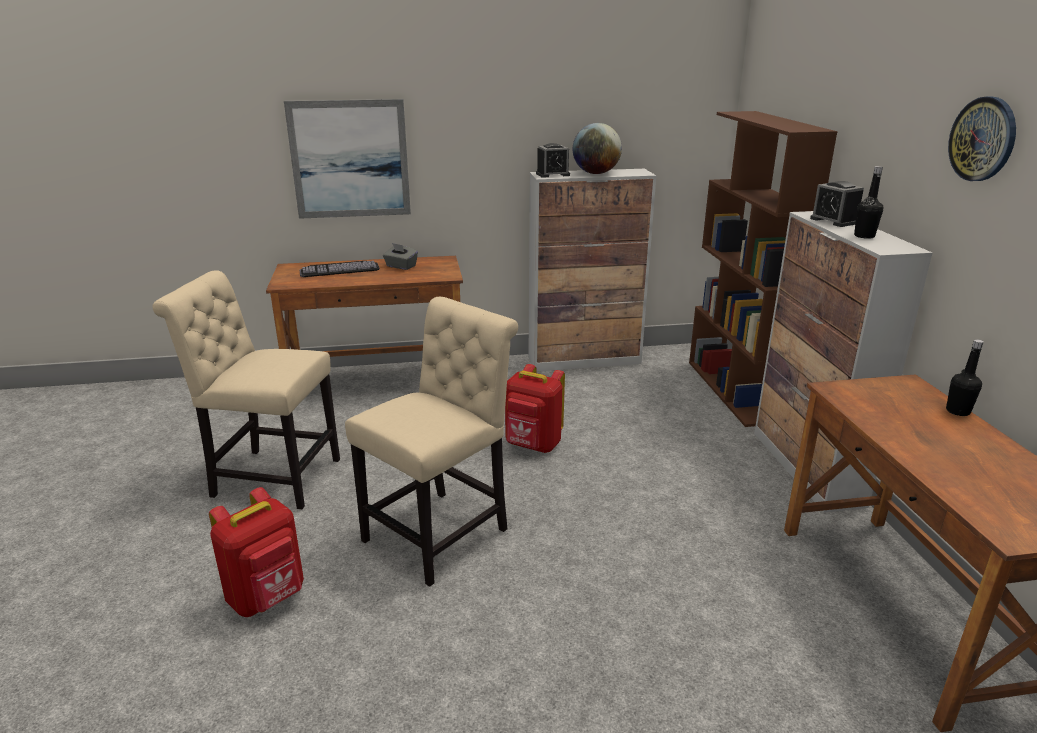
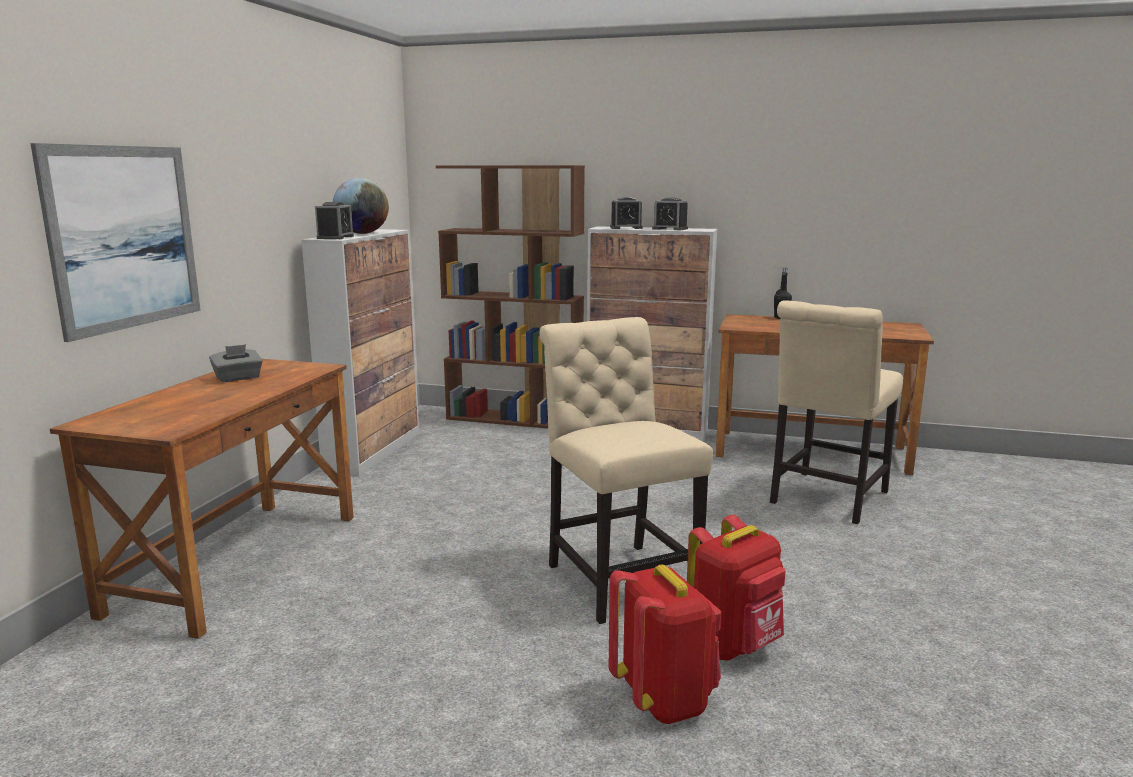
camera: 65 degrees left, 10 degrees down
beige chair [152,270,340,509] -> beige chair moved to [770,300,903,524]
keyboard [299,261,380,277] -> none
red backpack [505,364,565,453] -> red backpack moved to [687,515,785,661]
black bottle [854,166,883,239] -> alarm clock [652,198,688,230]
wall clock [948,96,1016,181] -> none

